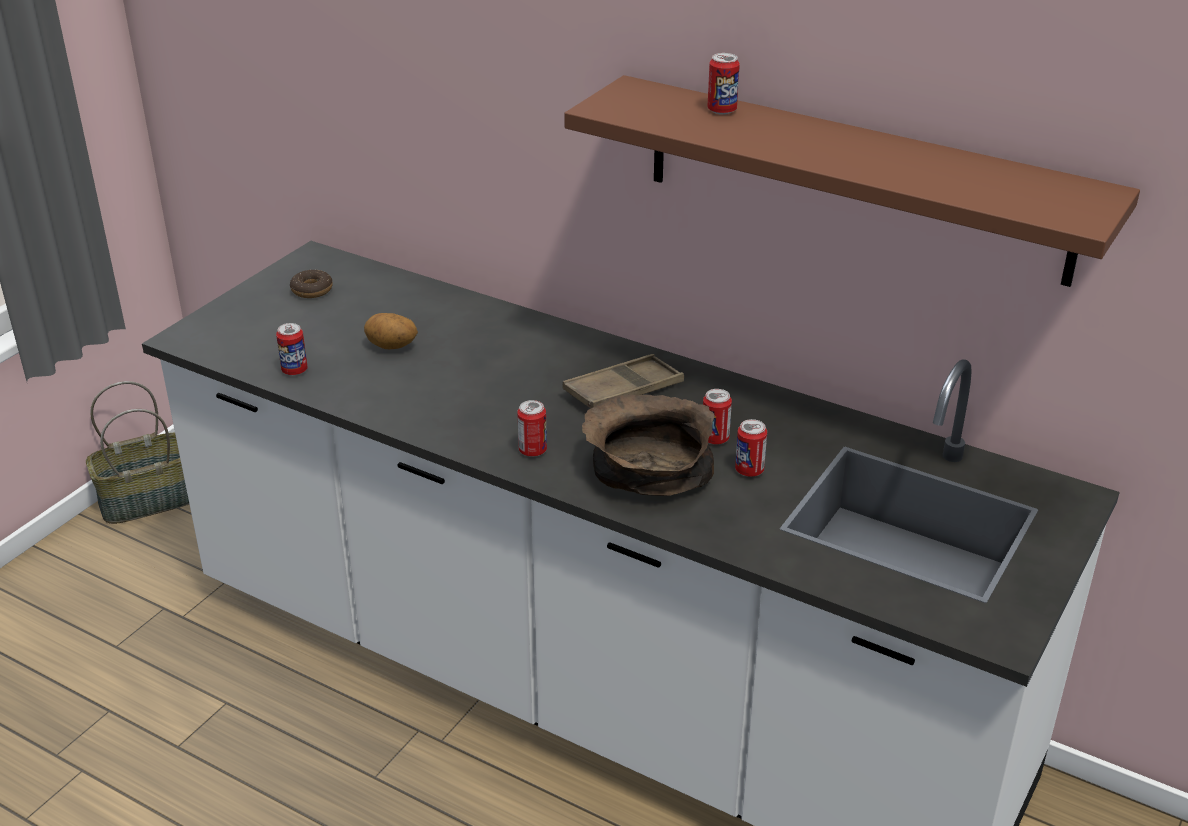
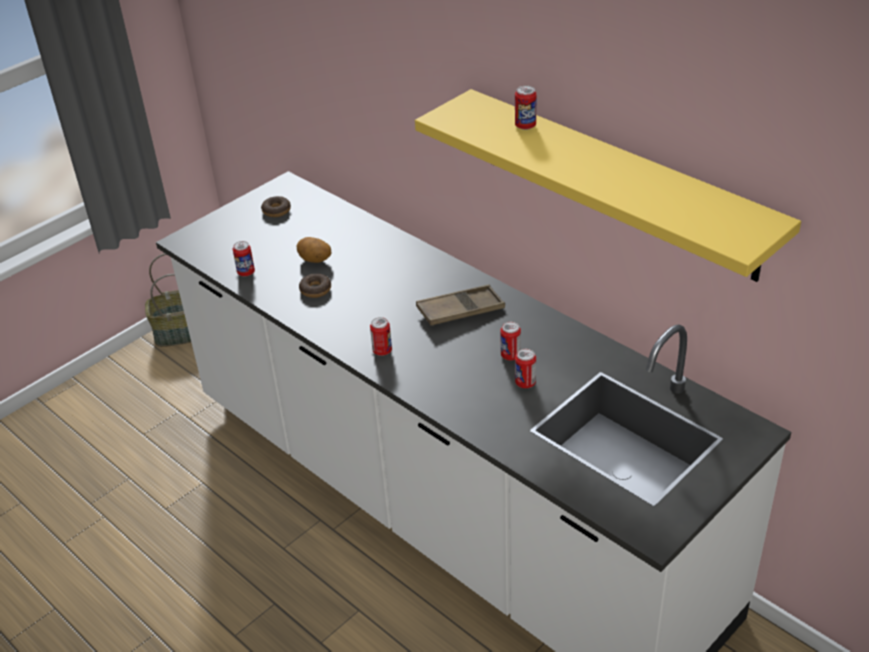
camera: 15 degrees right, 5 degrees up
brown shelf [564,75,1140,287] -> yellow shelf [415,89,801,282]
brown bowl [582,394,715,496] -> none
none -> donut [299,273,331,298]

